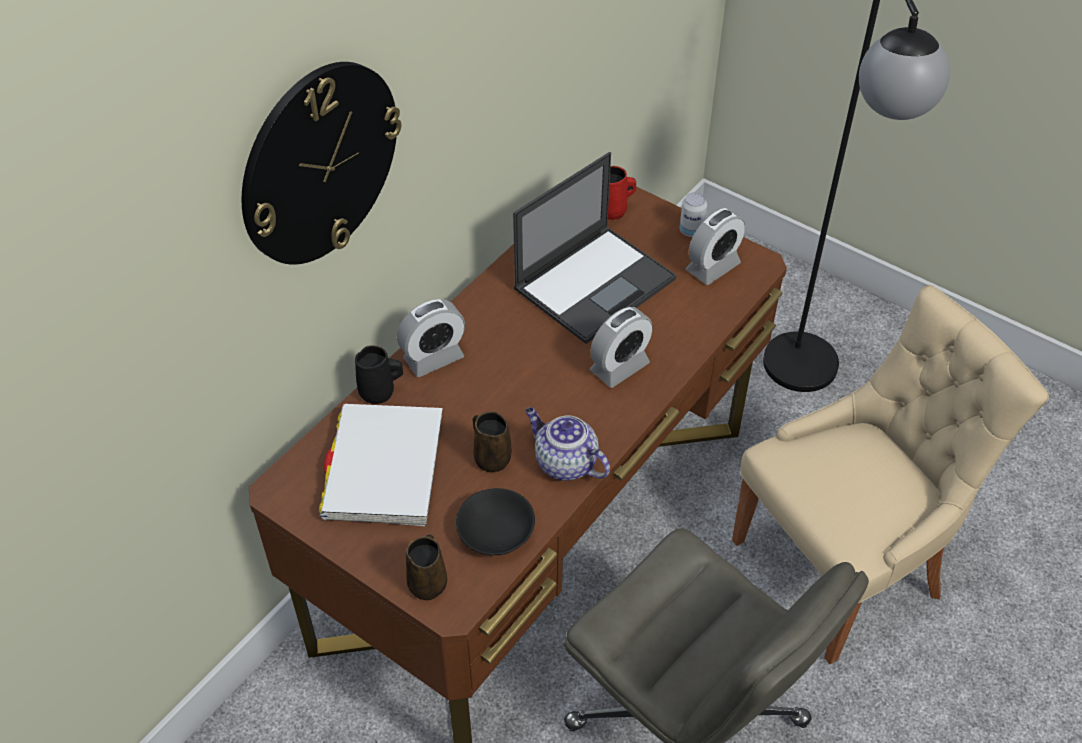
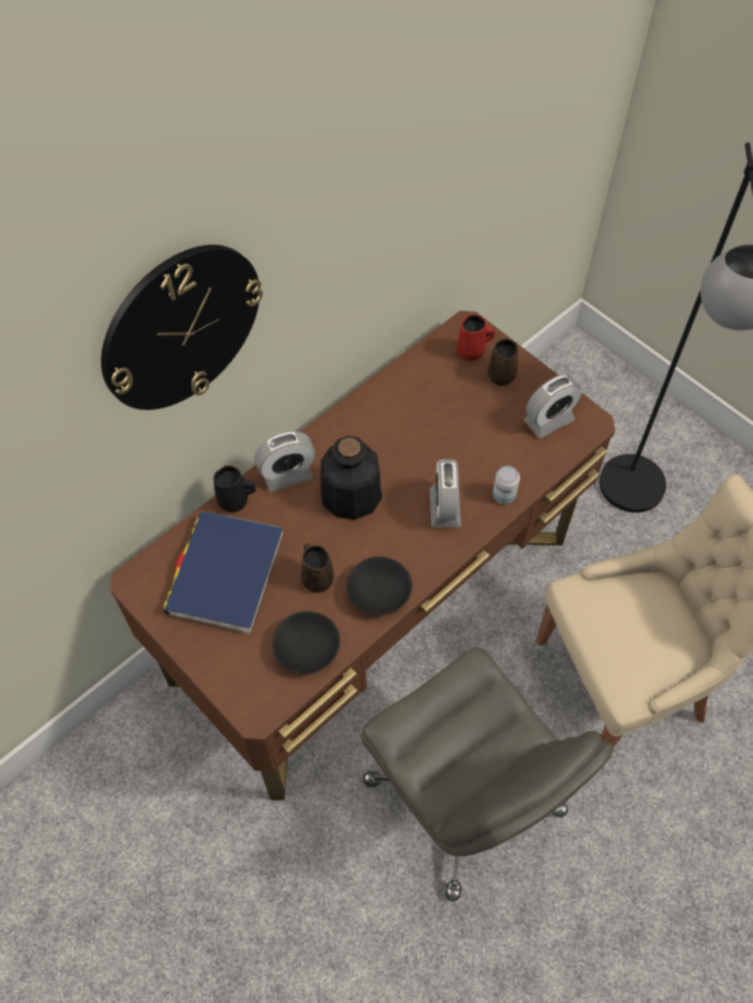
camera: 10 degrees right, 10 degrees up
white book [319,404,442,526] -> blue book [164,511,283,634]
brown mug [406,535,447,600] -> brown mug moved to [488,338,518,386]
laptop [513,152,677,344] -> none
teapot [525,407,610,481] -> black bowl [346,557,412,616]
alarm clock [590,307,652,388] -> alarm clock turned 120 degrees clockwise [430,459,461,527]
can [680,192,707,237] -> can moved to [493,465,520,504]
none -> bottle [320,436,382,520]

